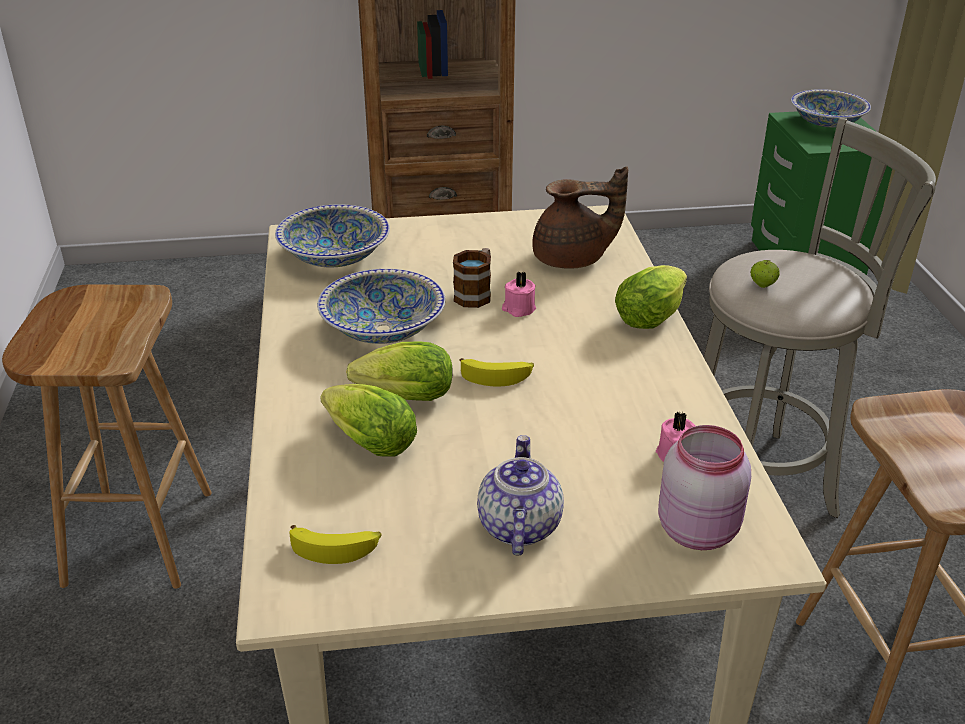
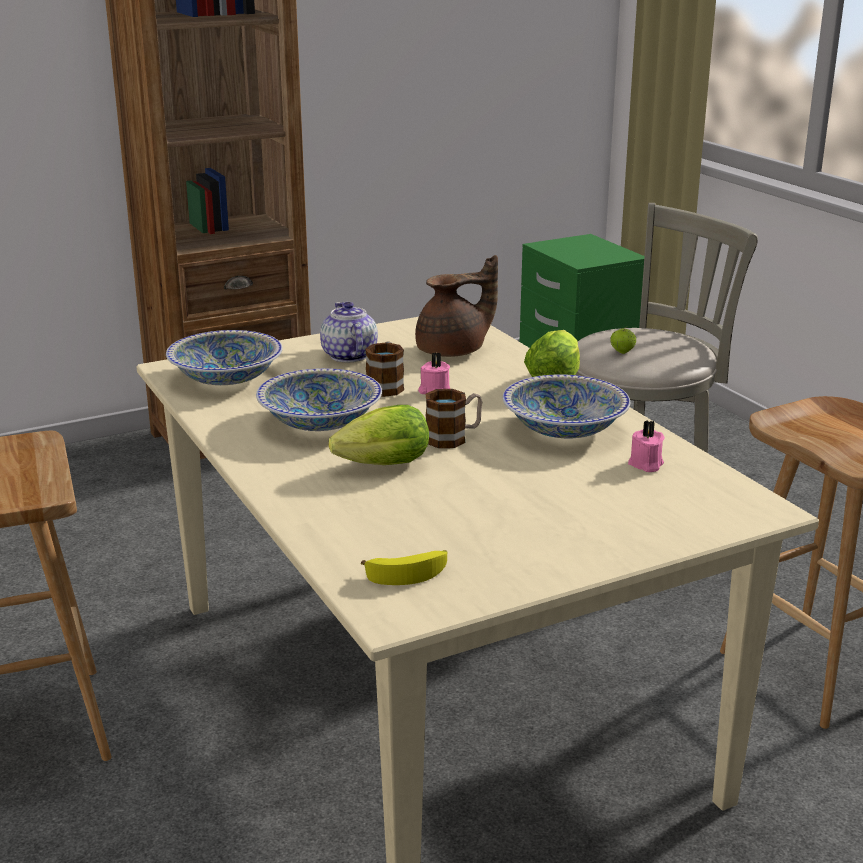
camera: 20 degrees left, 10 degrees down
lettuce [320,384,417,457] -> none
banana [459,358,534,386] -> mug [425,389,482,448]
teapot [477,435,564,555] -> teapot moved to [320,302,378,362]
pink jar [658,425,751,550] -> none
bowl [791,89,871,127] -> bowl moved to [503,374,630,438]

